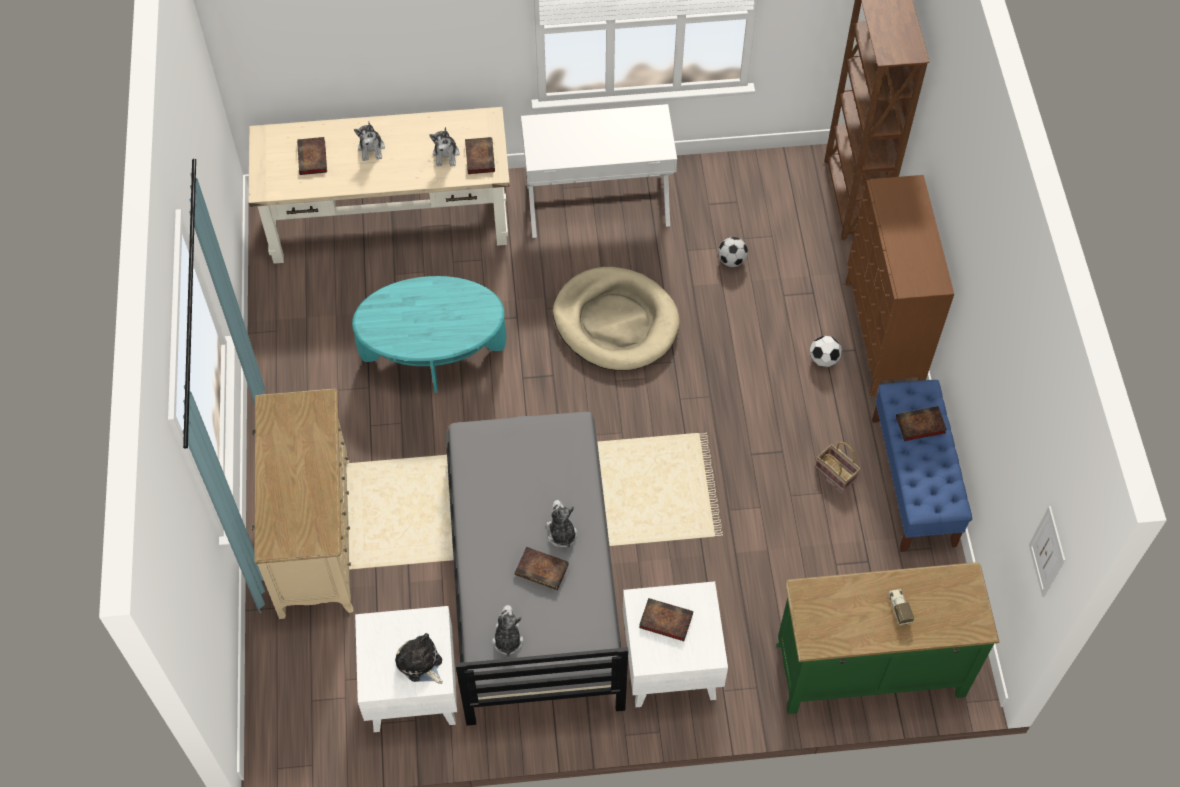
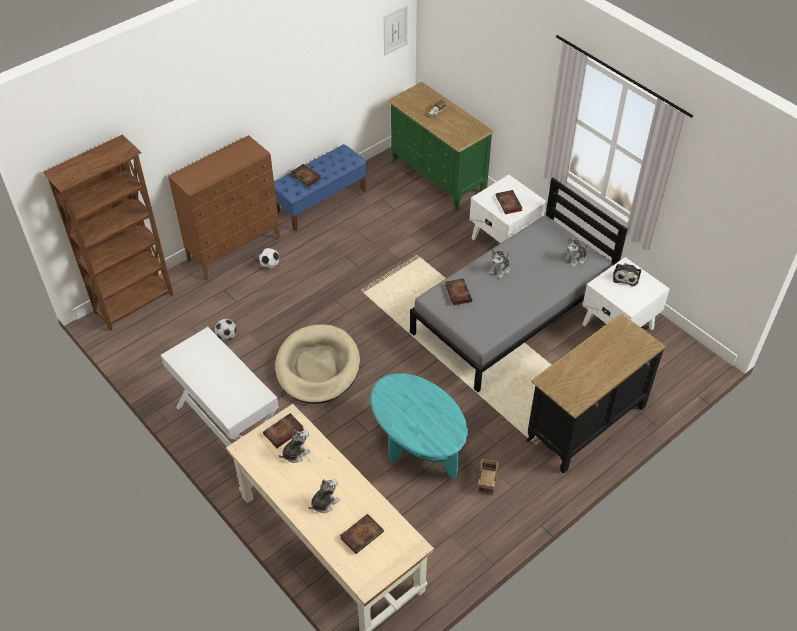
camera: 125 degrees left, 10 degrees down
beige dresser [252,389,353,619] -> black dresser [526,314,666,474]
book [515,547,569,590] -> book moved to [445,278,472,305]
basket [815,442,860,491] -> basket moved to [478,459,499,495]

